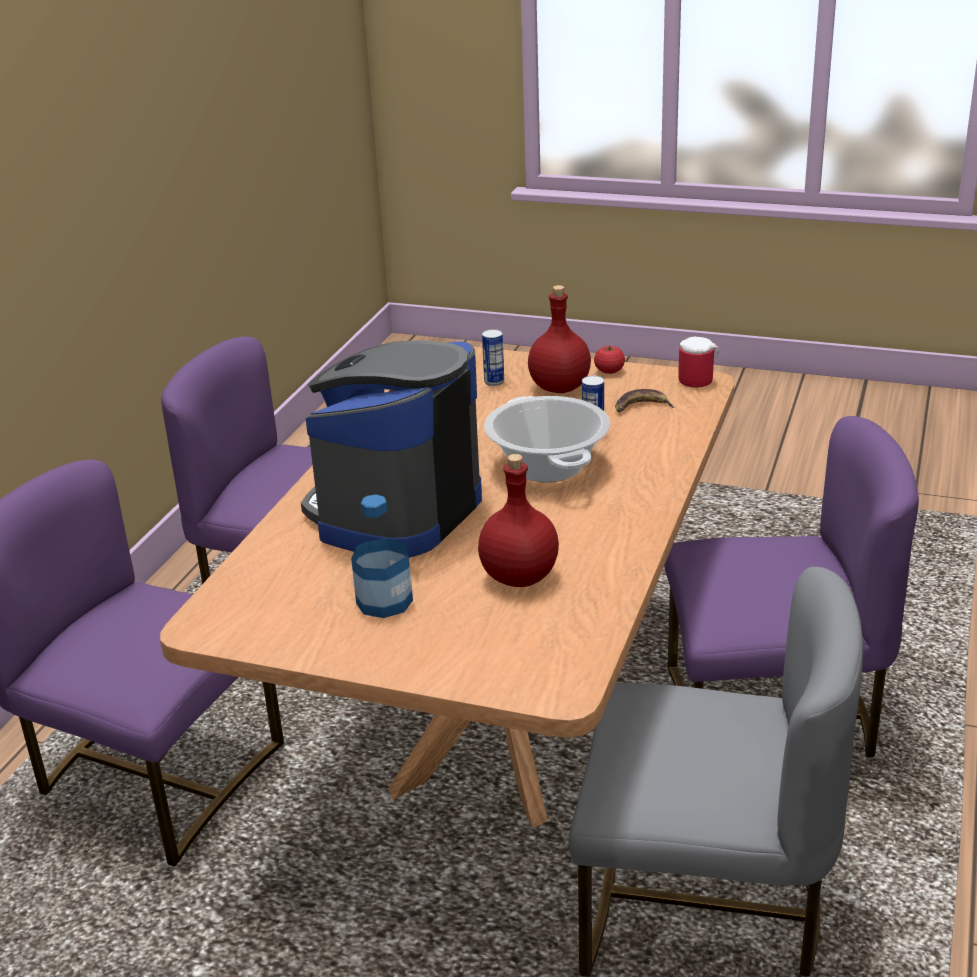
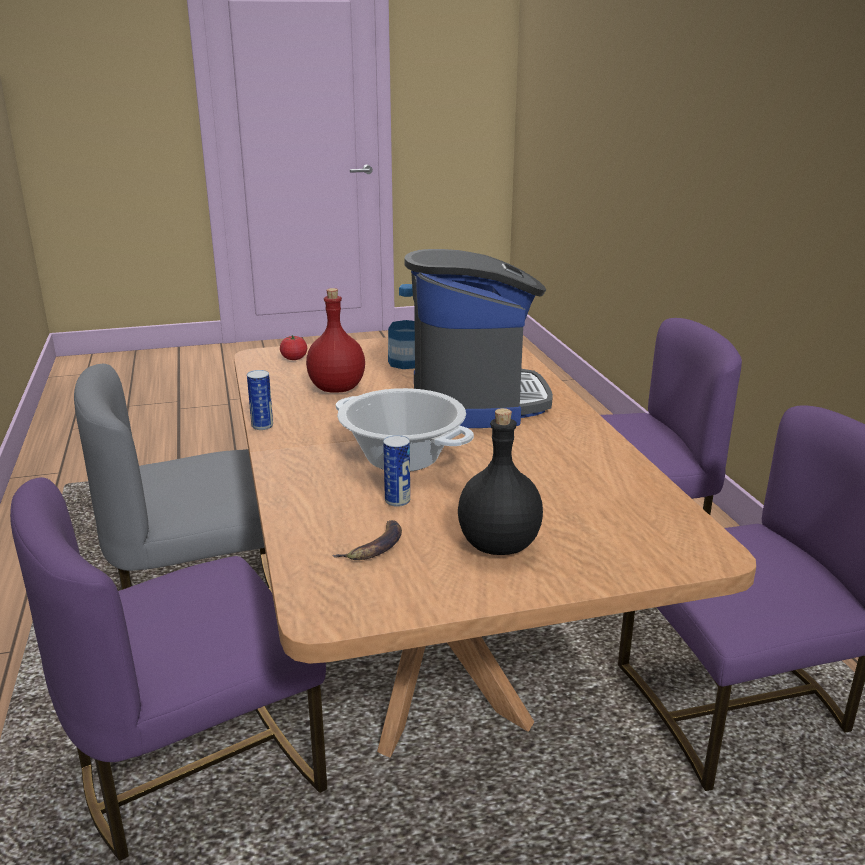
camera: 145 degrees right, 5 degrees down
can [482,329,504,386] -> can moved to [247,370,273,430]
red bottle [528,285,591,393] -> black bottle [458,408,543,555]
tomato [594,345,625,374] -> tomato moved to [280,335,307,360]
mug [678,337,719,387] -> none

